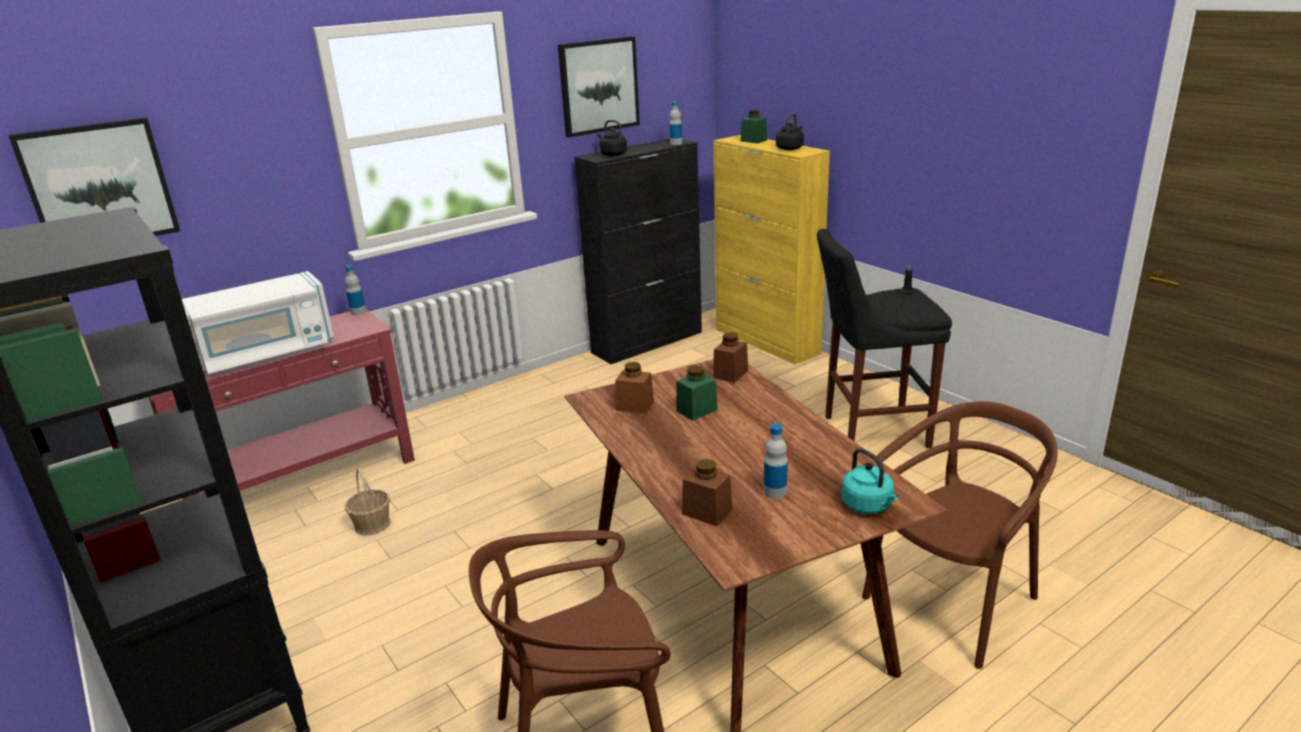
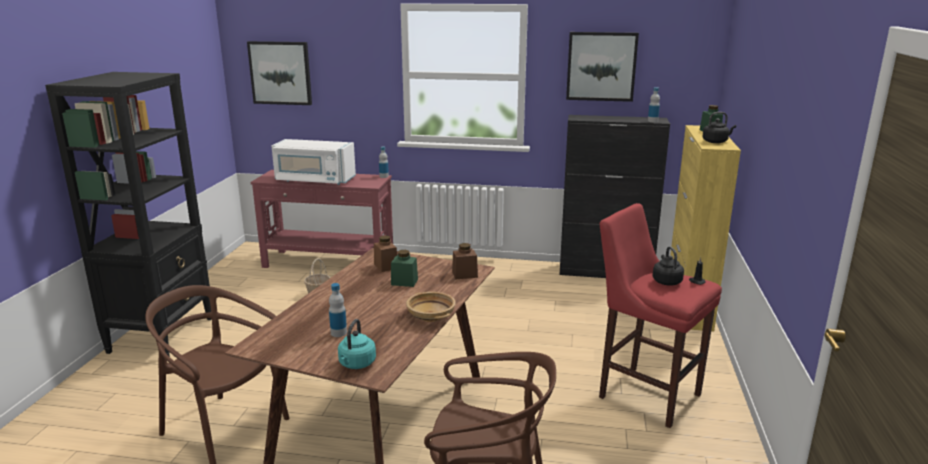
camera: 45 degrees right, 5 degrees down
black kettle [597,120,627,156] -> black kettle moved to [653,246,684,286]
brown jar [682,459,732,526] -> none
black stool [817,229,952,448] -> red stool [599,203,722,428]
none -> beige bowl [406,292,456,322]

